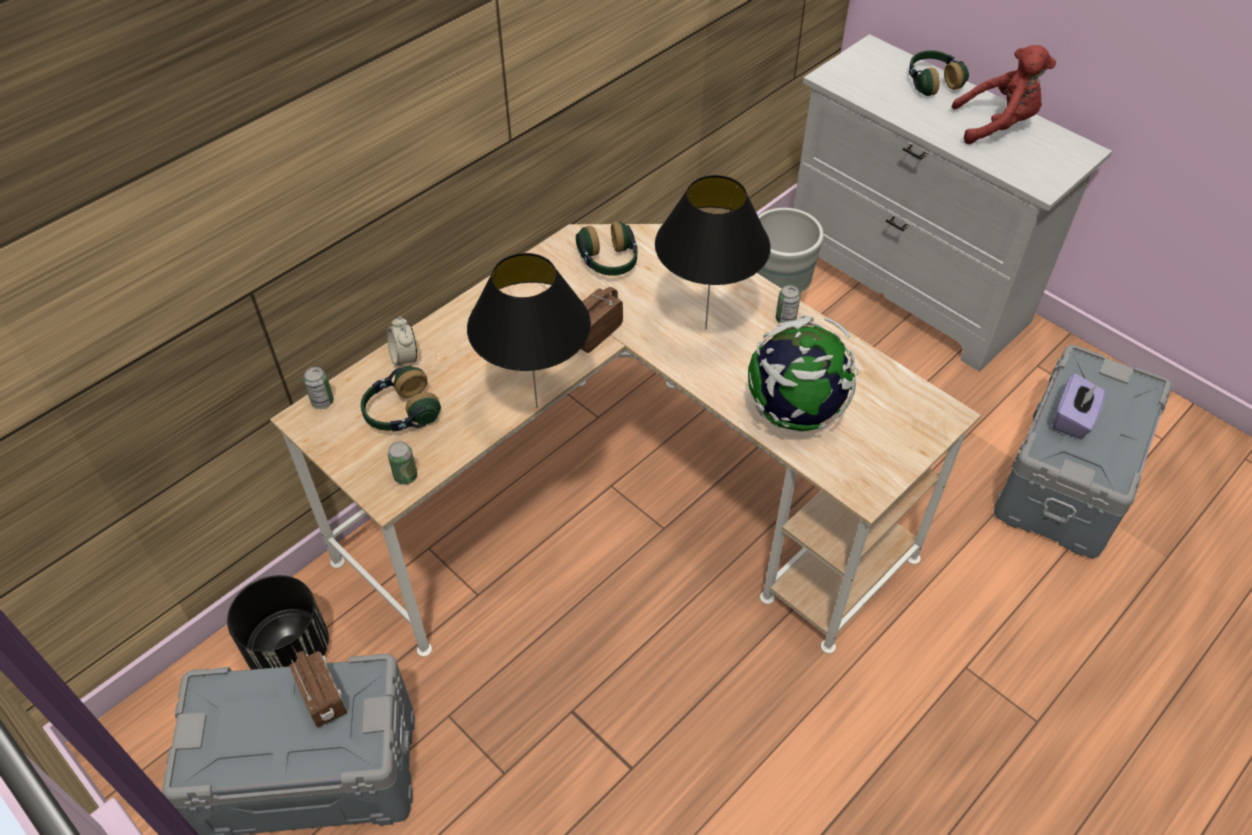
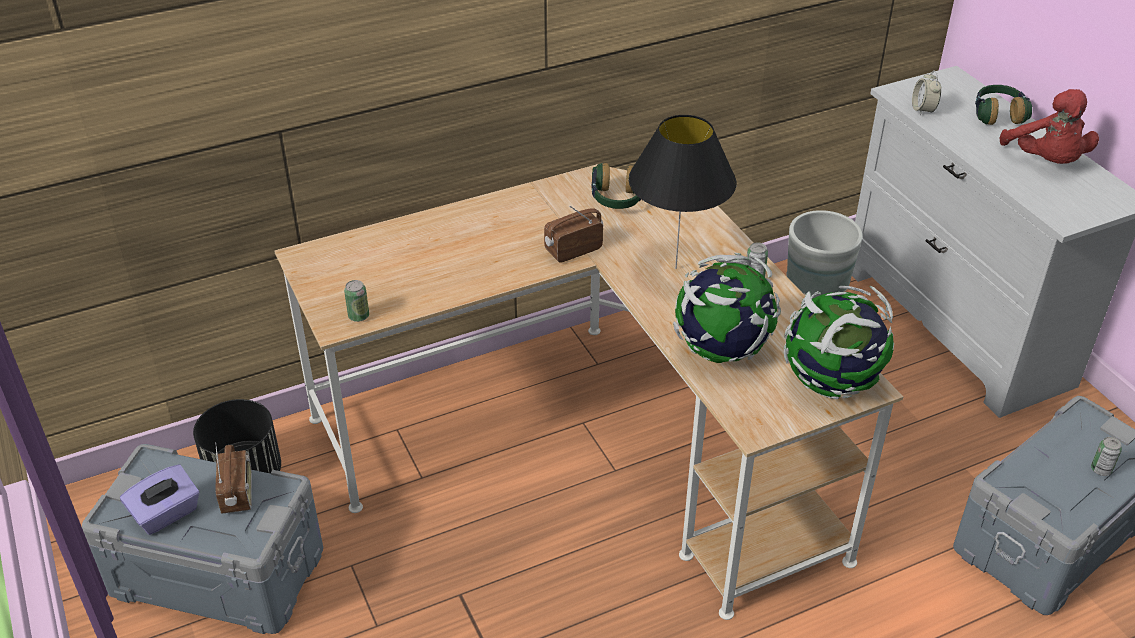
camera: 20 degrees right, 10 degrees down
can [303,367,334,409] -> can moved to [1091,437,1122,476]
headphones [361,366,441,431] -> none
alarm clock [387,316,417,368] -> alarm clock moved to [912,70,941,116]
black table lamp [467,253,591,408] -> none
red plush toy [951,45,1056,144] -> red plush toy turned 60 degrees clockwise [1000,89,1099,164]
purple tissue box [1053,373,1106,439] -> purple tissue box moved to [120,465,199,535]
none -> globe [784,286,894,400]

